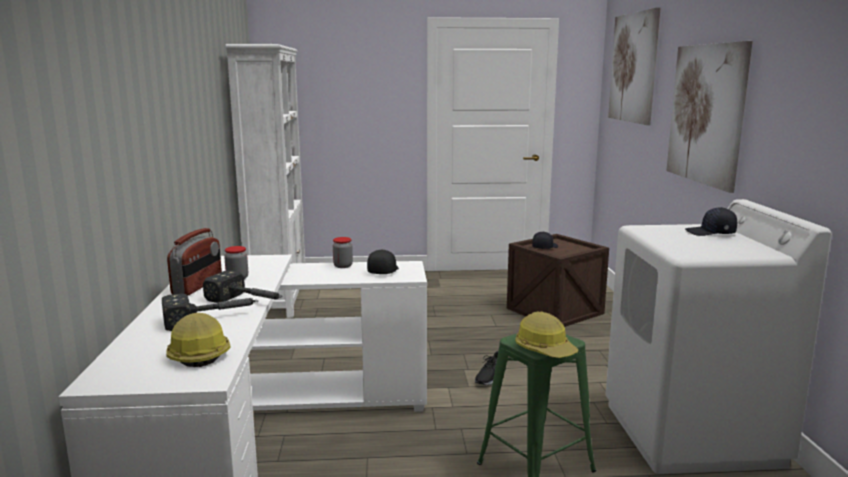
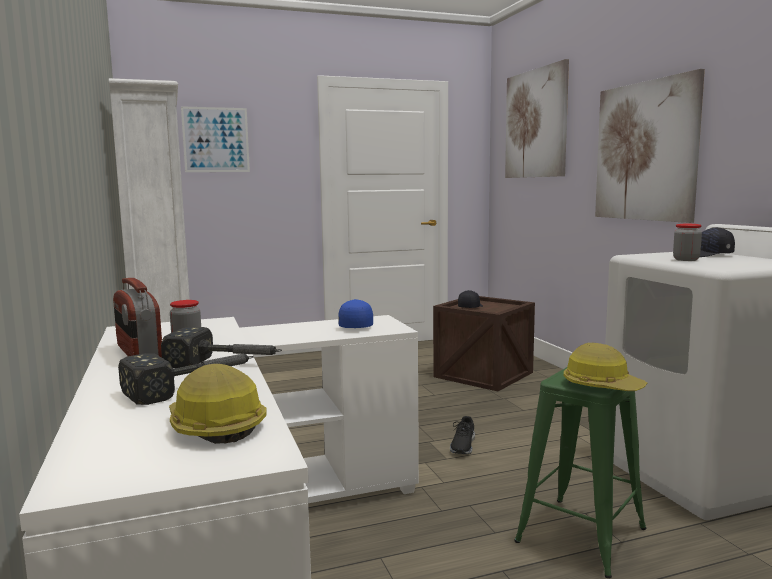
camera: 15 degrees left, 5 degrees down
radio [167,228,222,295] -> radio turned 150 degrees clockwise [113,278,162,358]
jar [333,237,353,268] -> jar moved to [673,224,702,261]
black cap [367,250,399,274] -> blue cap [338,299,373,328]
none -> picture [181,106,250,172]

